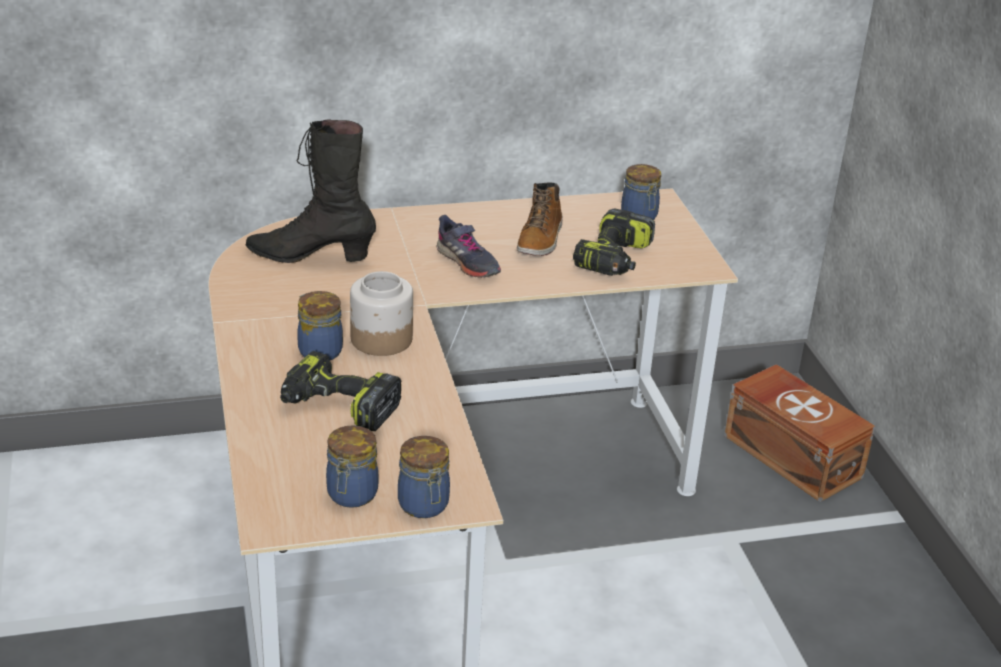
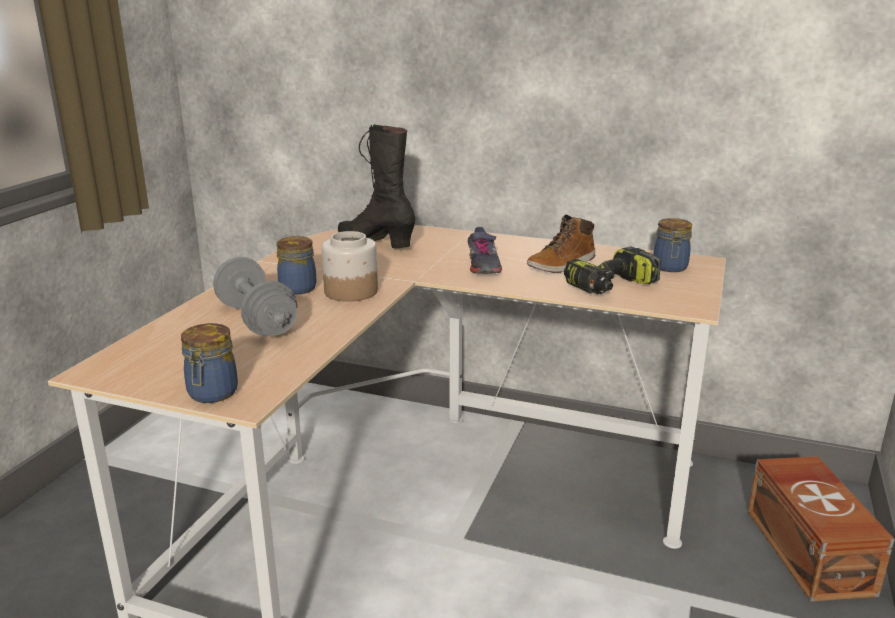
camera: 35 degrees right, 10 degrees down
power drill [280,351,402,431] -> grey dumbbell [213,257,297,336]
jar [326,425,378,508] -> none

